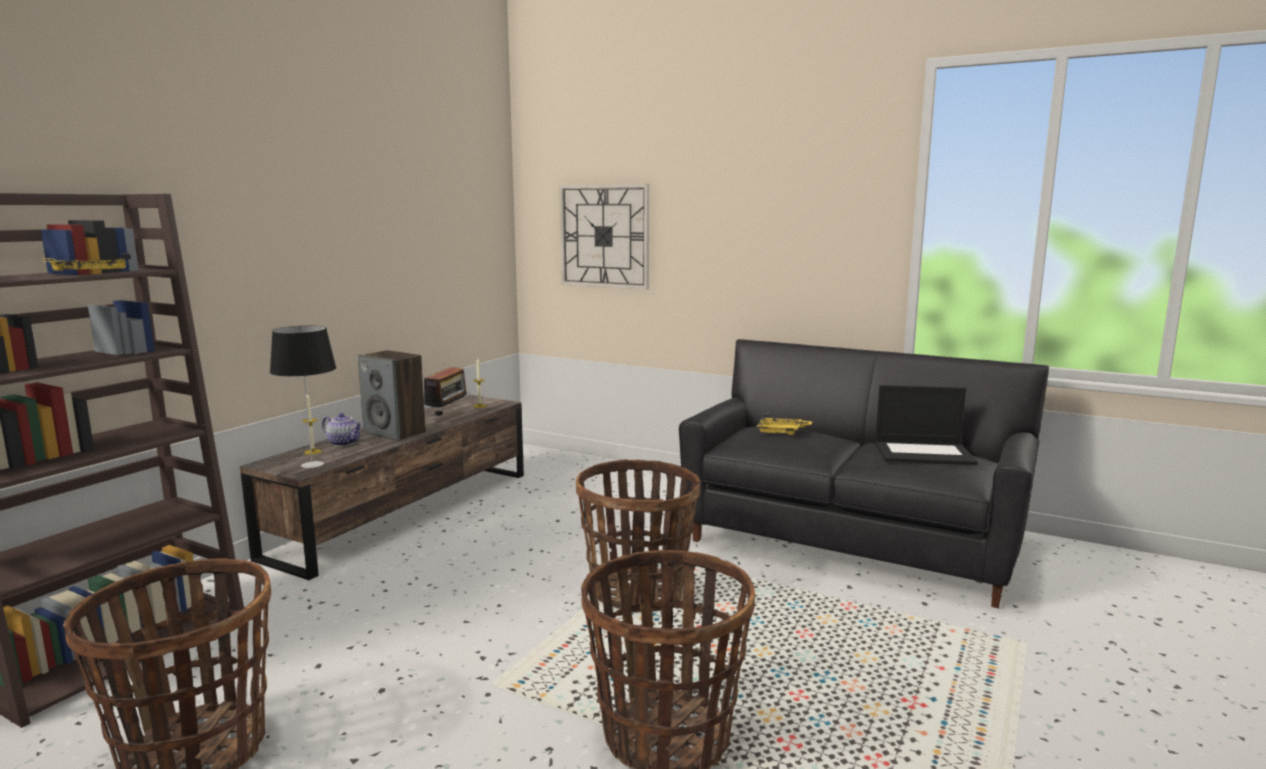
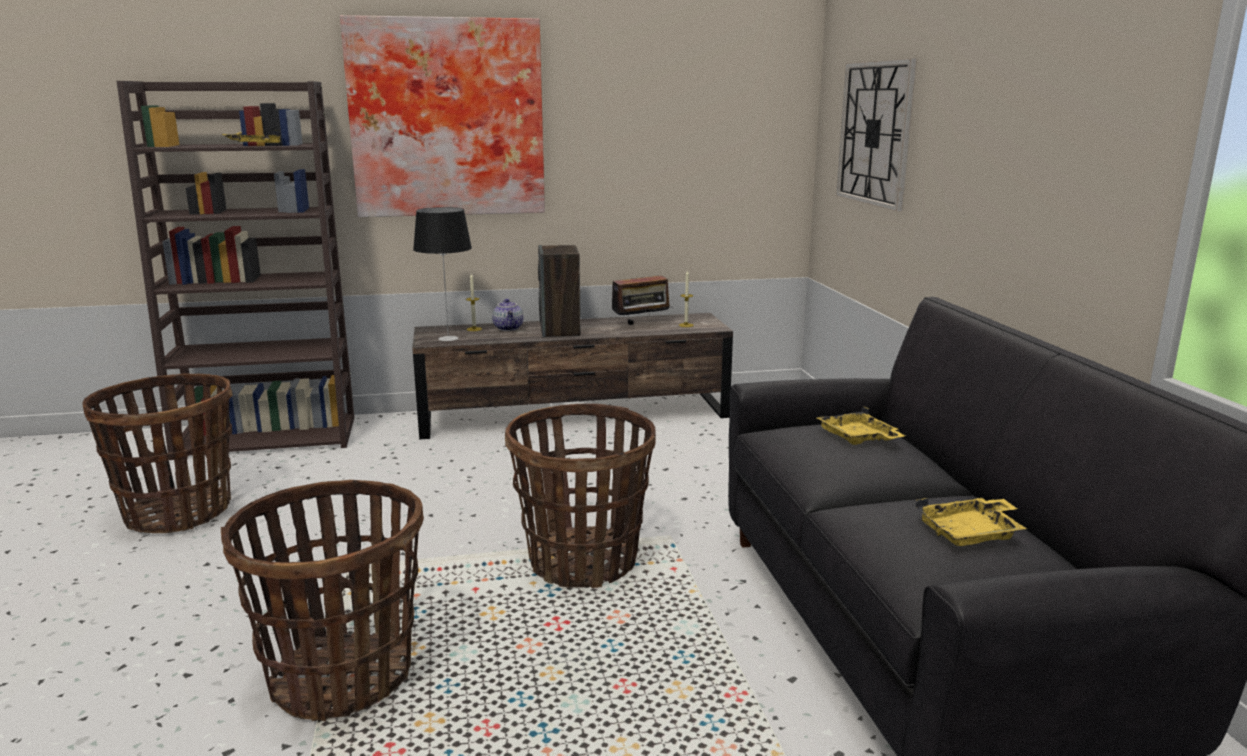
camera: 50 degrees right, 5 degrees up
laptop [875,385,978,465] -> yellow tray [916,497,1027,546]
none -> picture [340,15,545,217]

